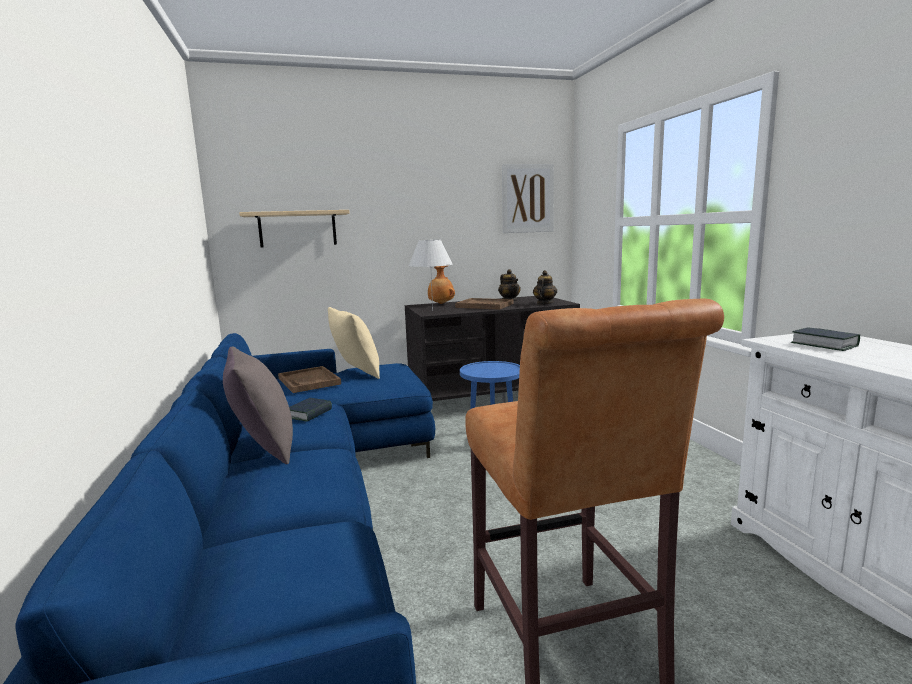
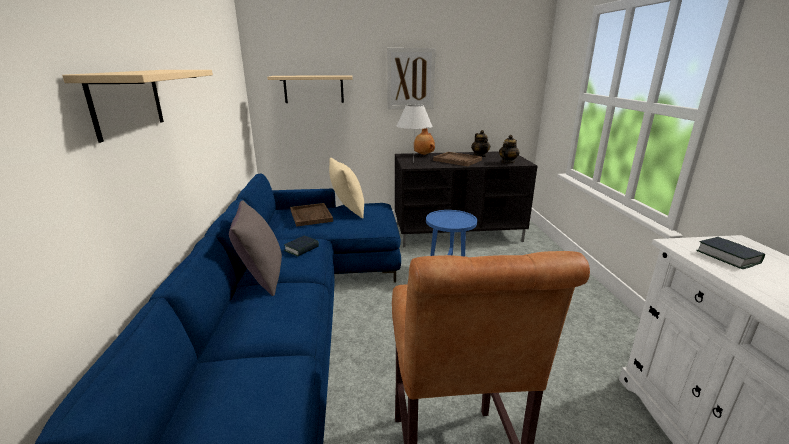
camera: 10 degrees right, 10 degrees up
picture [502,164,554,233] -> picture moved to [387,48,436,109]
none -> beige shelf [62,70,213,143]

